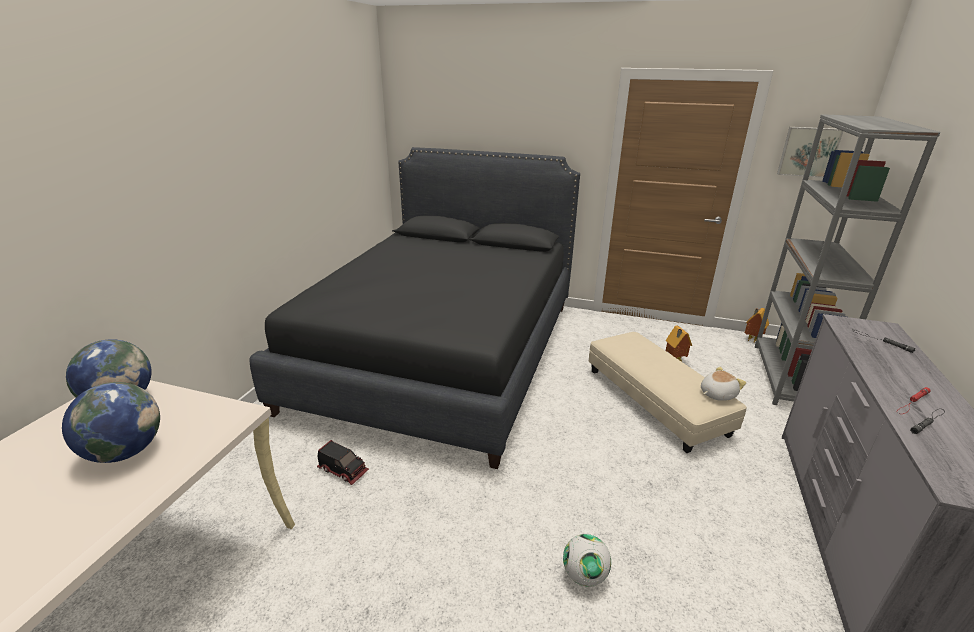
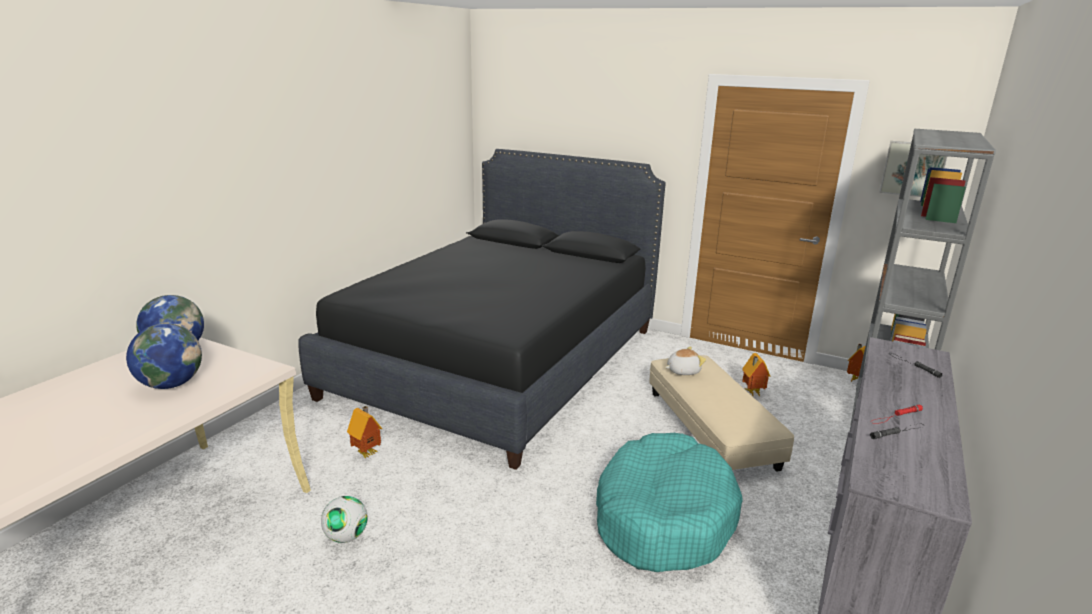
camera: 10 degrees right, 5 degrees down
toy truck [317,440,369,485] -> toy house [347,406,382,458]
football [563,534,611,587] -> football moved to [321,496,368,543]
plush toy [701,367,746,401] -> plush toy moved to [665,346,706,375]
none -> turquoise dog bed [596,433,743,572]

